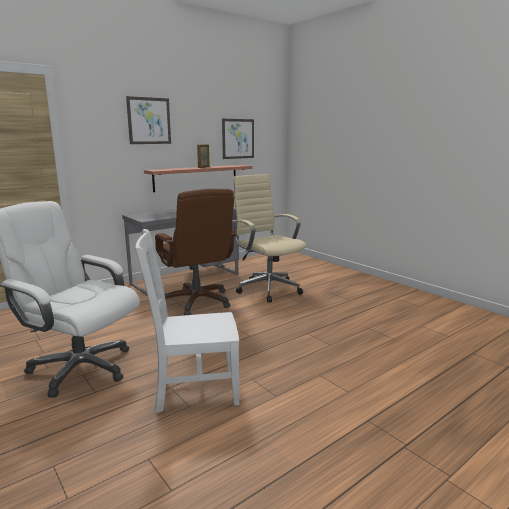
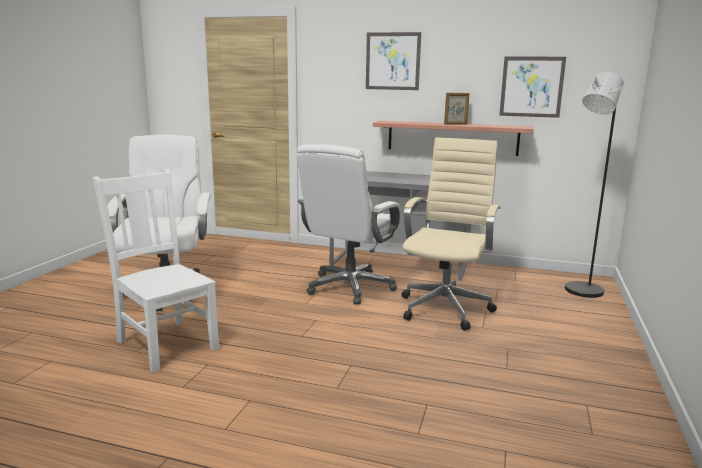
camera: 55 degrees right, 0 degrees up
brown office chair [155,189,237,315] -> white office chair [297,144,401,304]
none -> black floor lamp [565,72,624,298]

